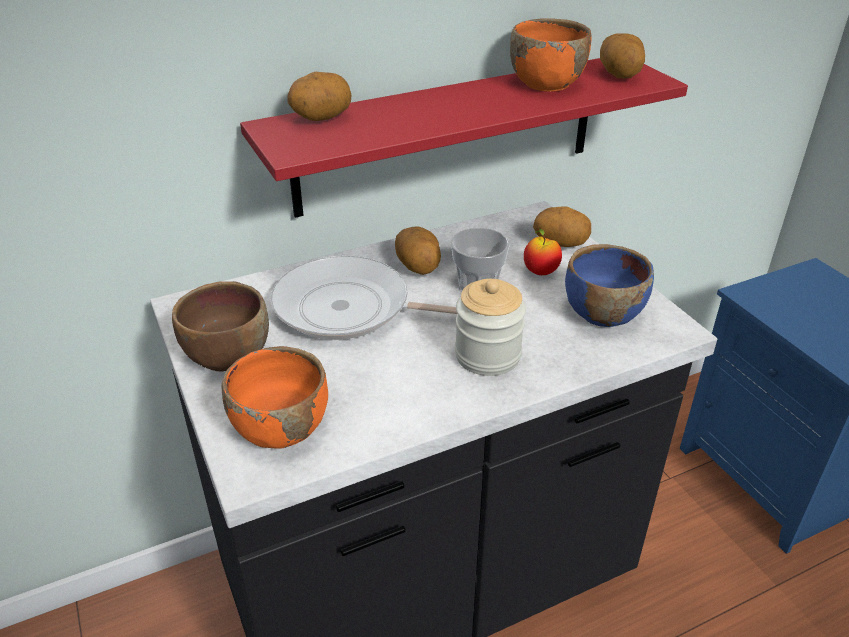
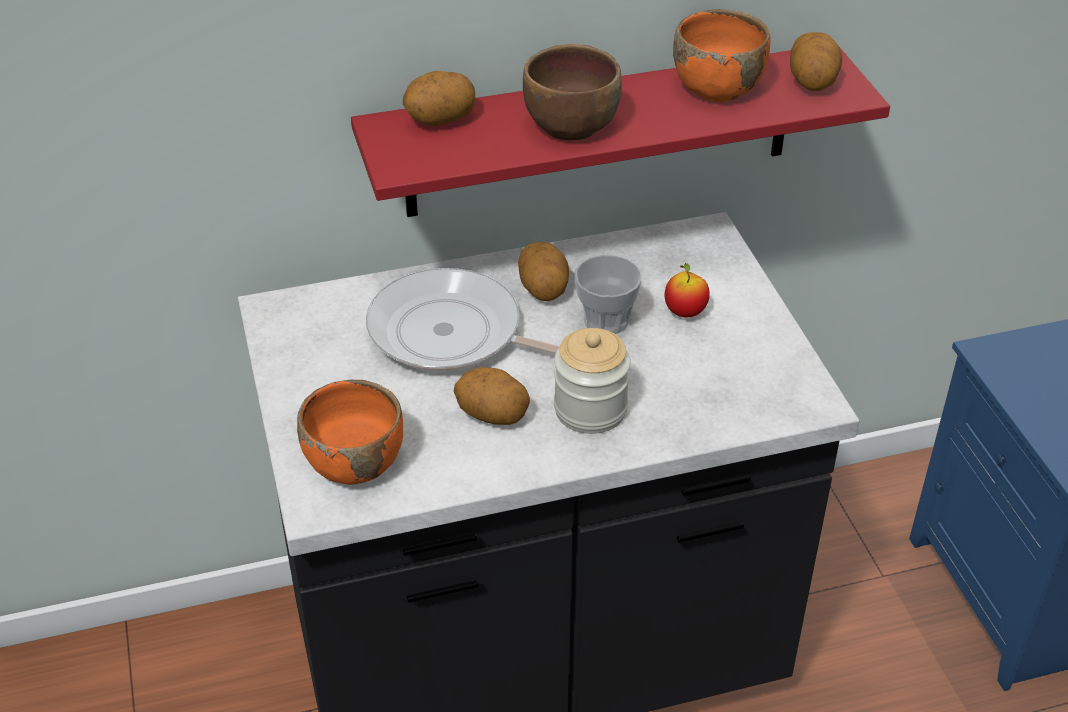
camera: 10 degrees right, 5 degrees up
brown bowl [172,281,269,371] -> brown bowl moved to [523,44,622,140]
potato [533,206,591,247] -> potato moved to [454,367,530,425]
blue bowl [565,244,654,327] -> none

